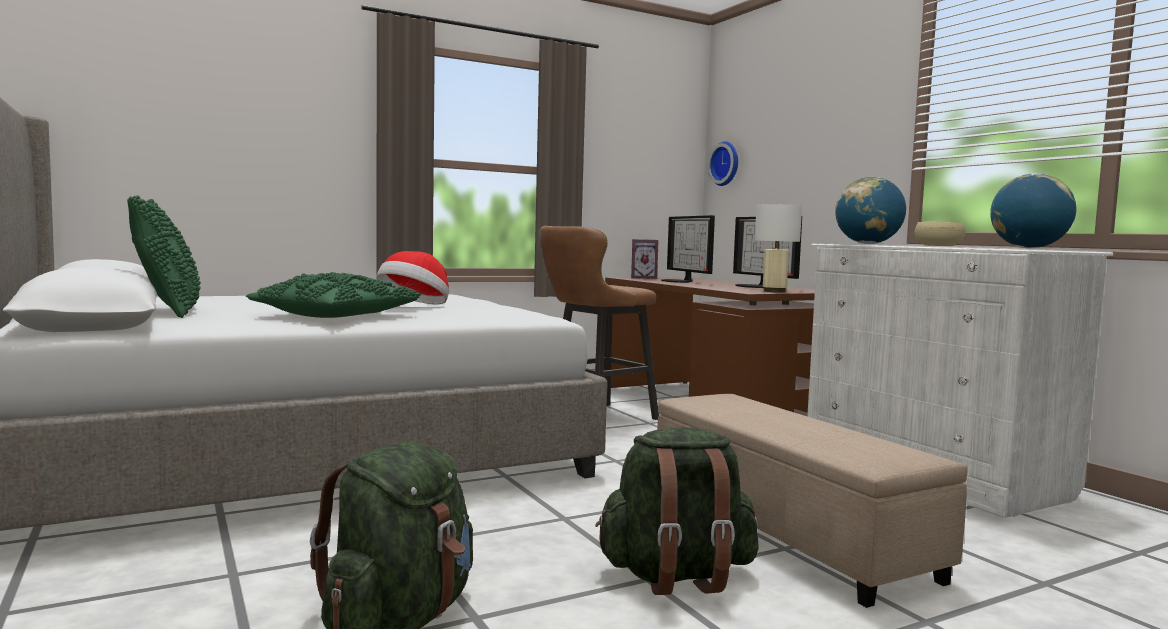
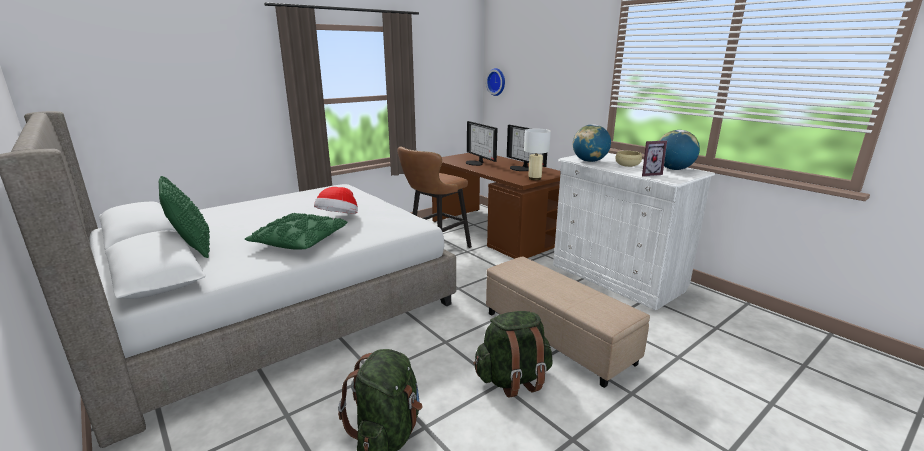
camera: 10 degrees left, 15 degrees up
picture frame [631,239,658,279] -> picture frame moved to [642,140,667,176]

